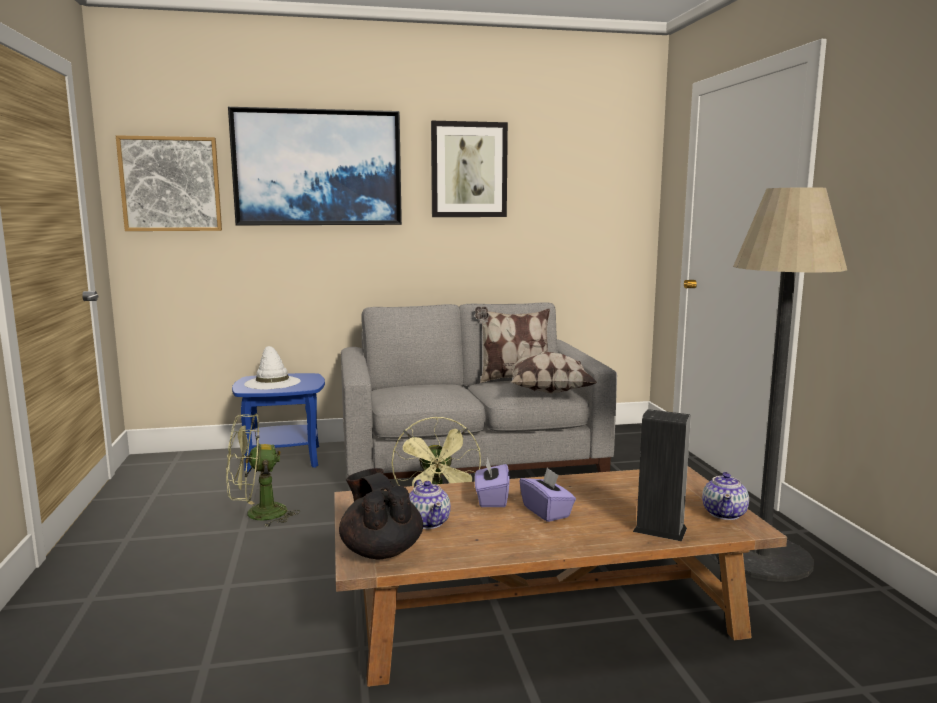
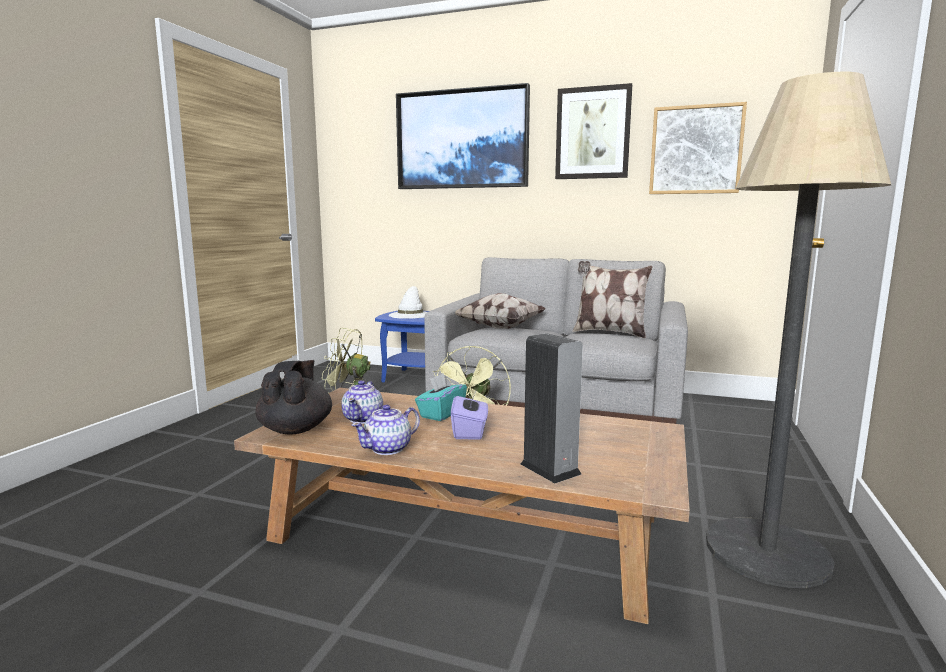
camera: 30 degrees right, 0 degrees up
picture [116,135,222,231] -> picture moved to [649,102,747,194]
purple tissue box [475,457,510,507] -> turquoise tissue box [415,373,467,421]
pillow [504,352,598,394] -> pillow moved to [455,293,545,329]
teapot [702,472,749,520] -> teapot moved to [351,405,420,455]

